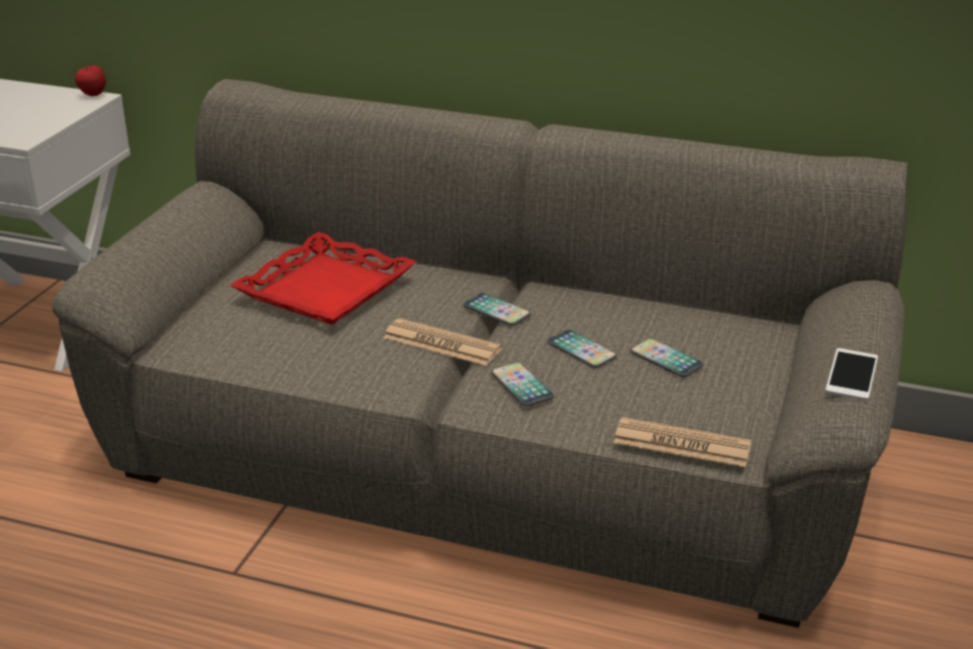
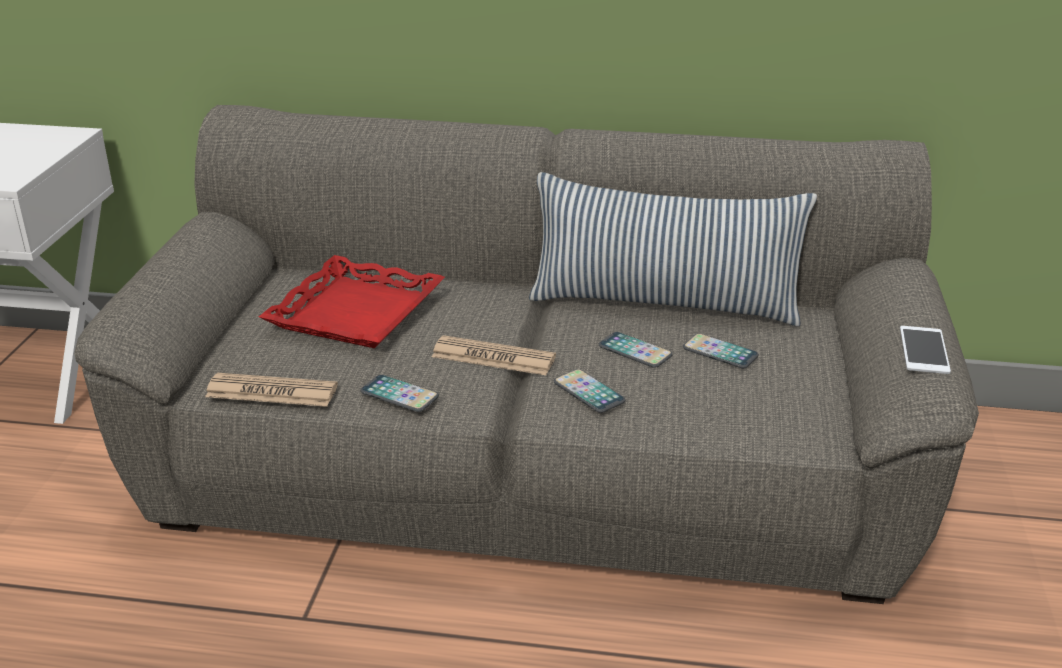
camera: 10 degrees left, 0 degrees up
apple [75,65,106,96] -> none
phone [463,293,531,326] -> phone moved to [361,375,439,412]
newspaper [614,417,751,467] -> newspaper moved to [205,373,338,407]
none -> pillow [529,172,817,326]

